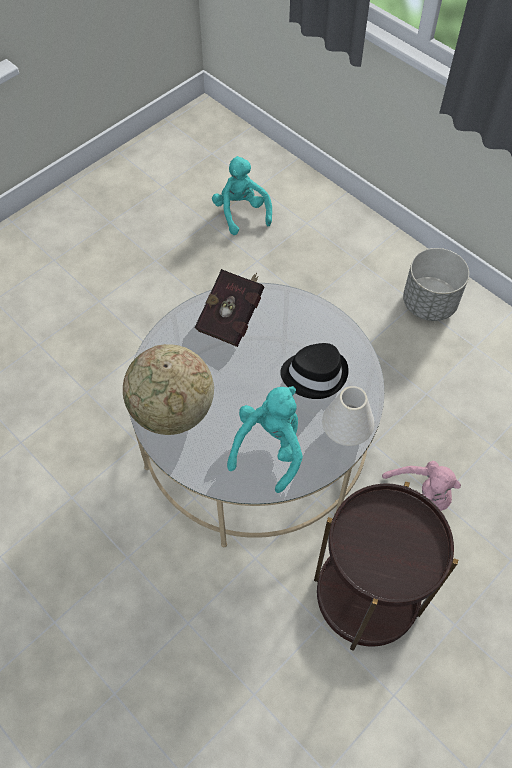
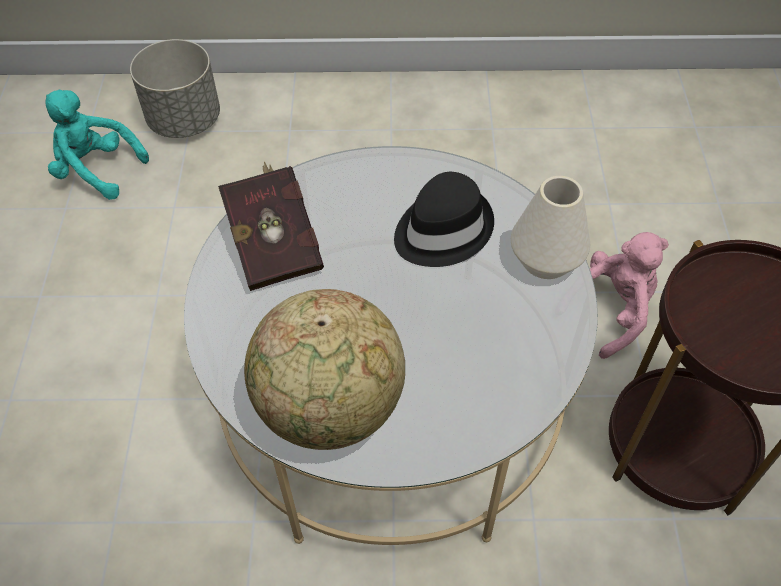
camera: 45 degrees left, 5 degrees down
turquoise plush toy [227,386,303,493] -> none
grey planter [403,248,469,321] -> grey planter moved to [130,39,220,138]

